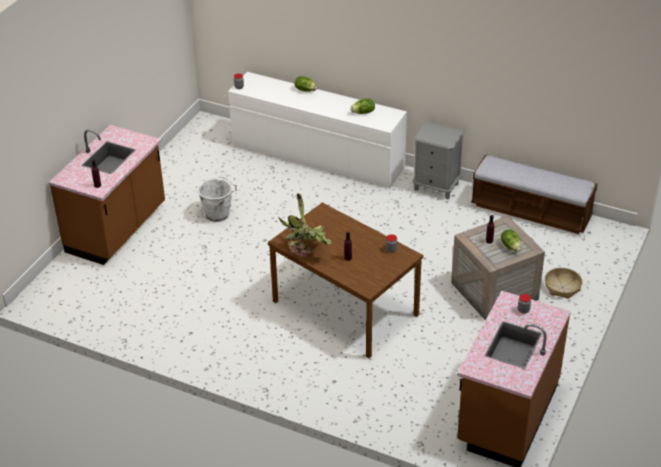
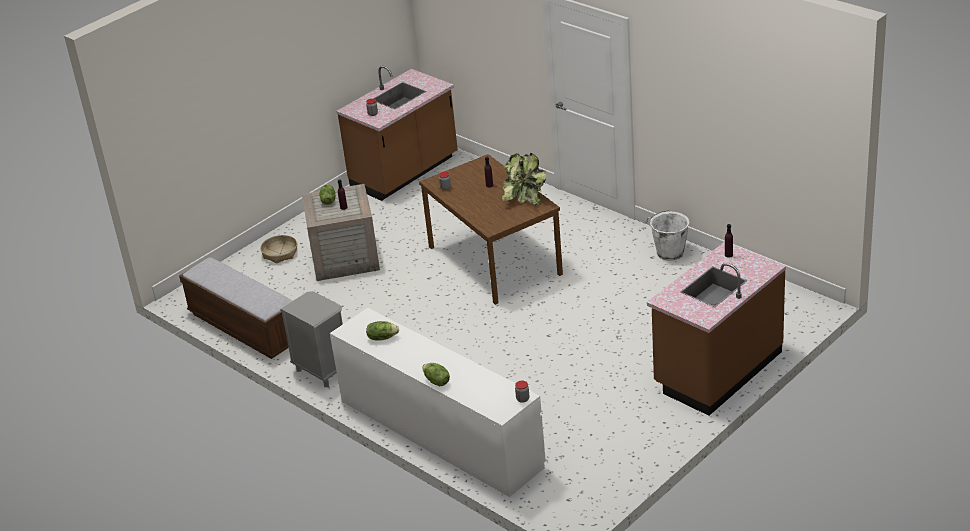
camera: 160 degrees left, 5 degrees down
white bucket [197,177,237,222] -> white bucket moved to [645,210,690,261]

